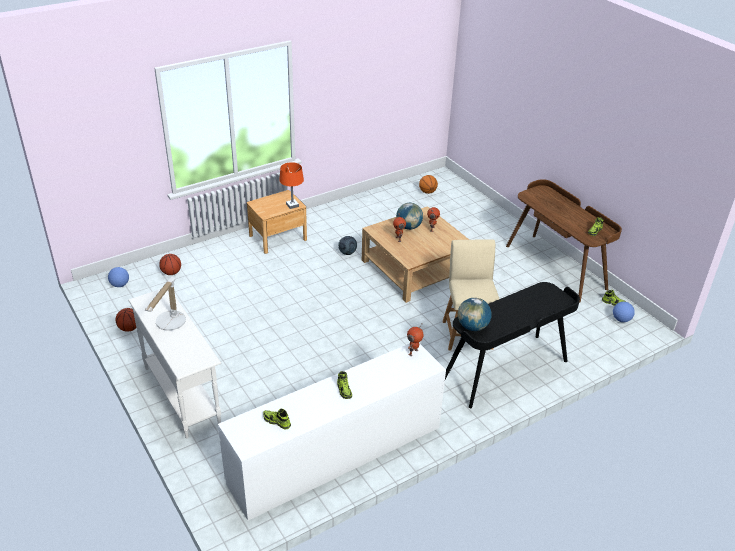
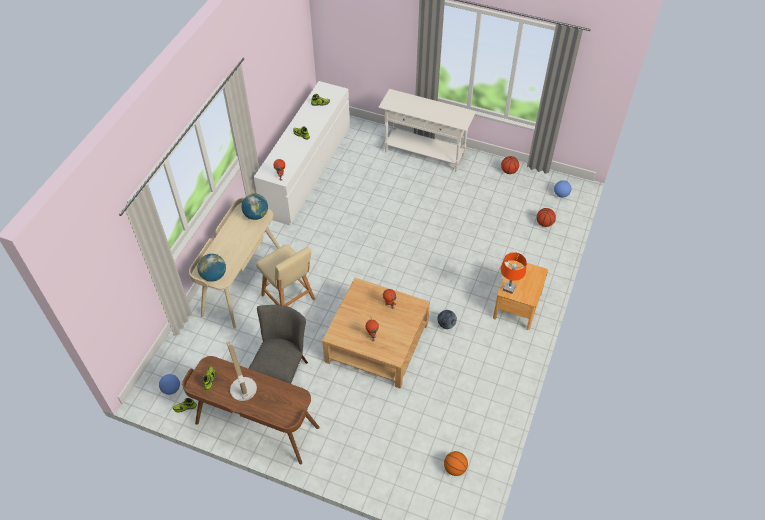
camera: 145 degrees right, 15 degrees up
table lamp [145,277,186,330] -> table lamp moved to [226,341,257,401]
globe [396,203,423,230] -> globe moved to [197,254,226,281]
black desk [445,282,580,408] -> beige desk [189,197,280,328]
none -> grey chair [249,305,308,384]

